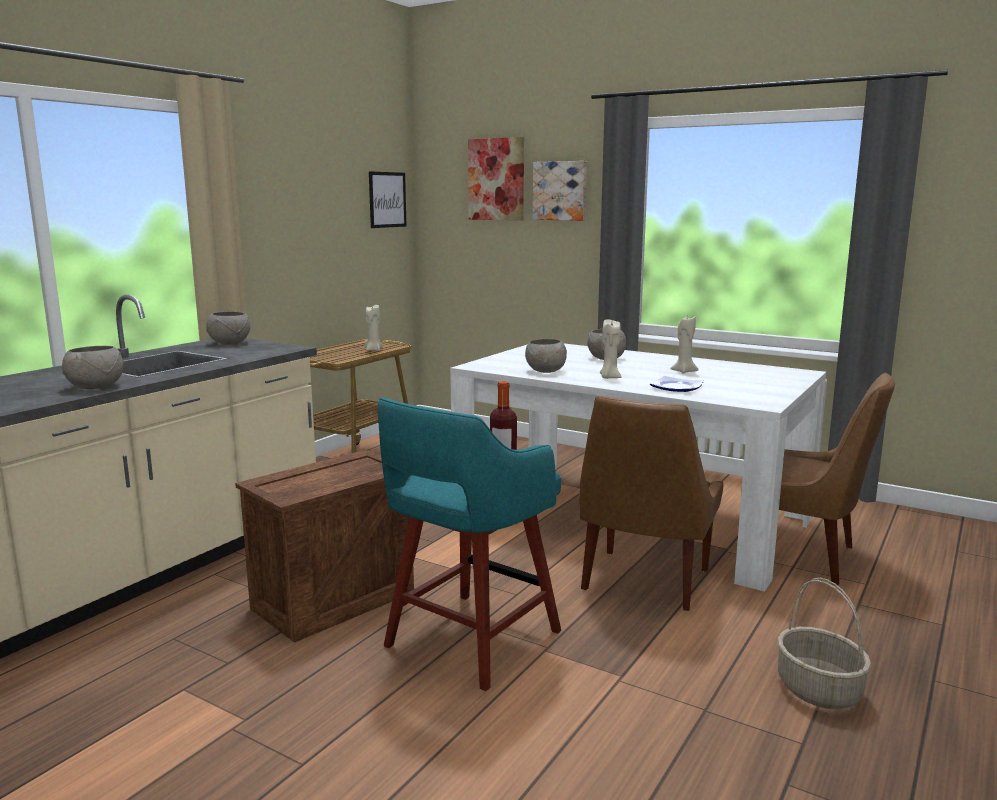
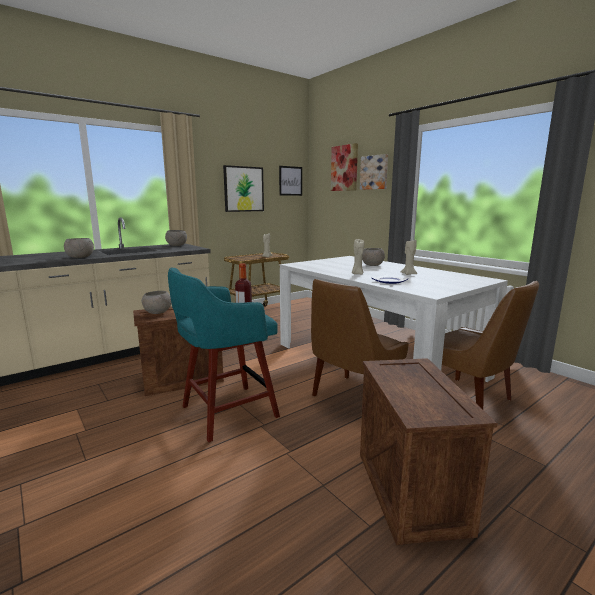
camera: 20 degrees right, 0 degrees up
grey bowl [525,339,567,373] -> grey bowl moved to [142,291,172,314]
basket [777,578,871,709] -> crate [360,358,497,545]
none -> picture [223,165,264,212]

